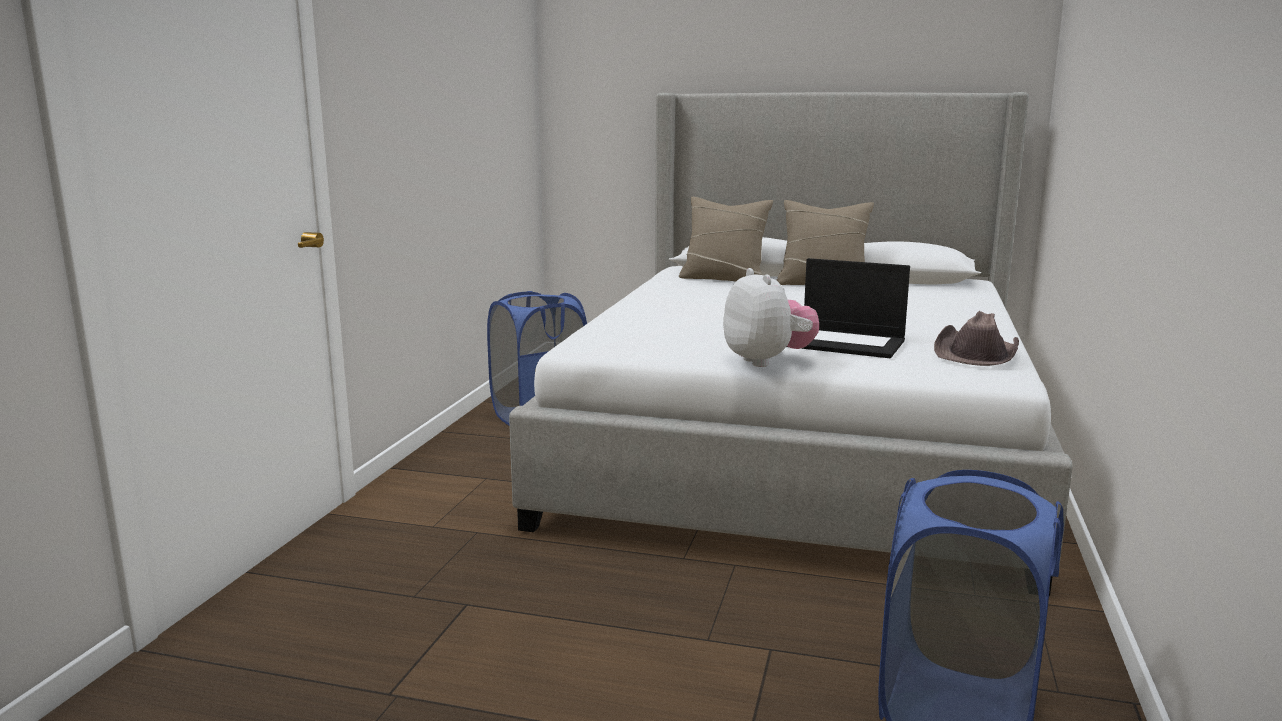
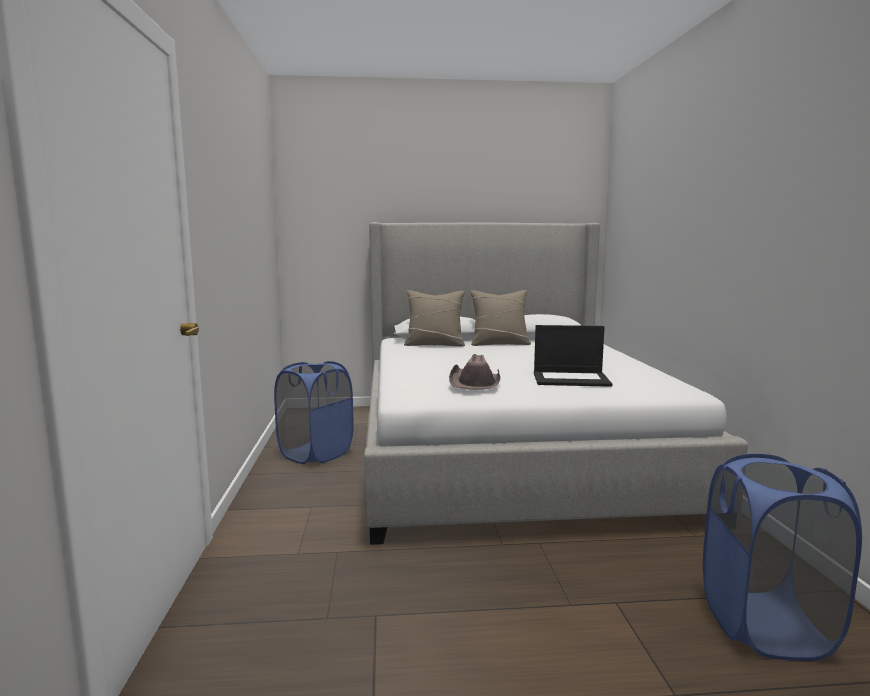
camera: 20 degrees left, 5 degrees down
plush toy [723,268,819,367] -> none
brown hat [934,311,1019,366] -> brown hat moved to [449,354,500,390]

